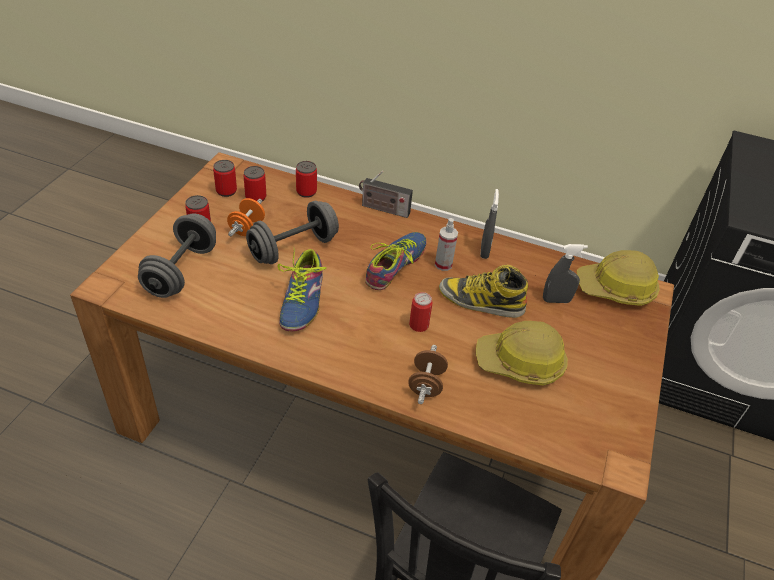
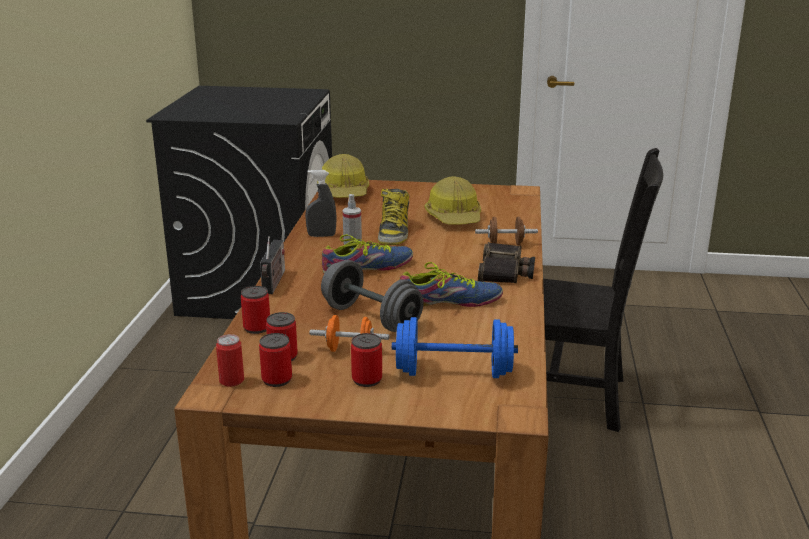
camera: 100 degrees left, 20 degrees down
grey dumbbell [138,213,216,298] -> blue dumbbell [392,317,518,378]
shoe [365,232,426,290] -> shoe turned 135 degrees clockwise [322,234,413,274]
can [409,292,433,332] -> can moved to [216,334,244,387]
grey spray bottle [543,244,588,303] -> none
none -> binoculars [478,242,535,283]

